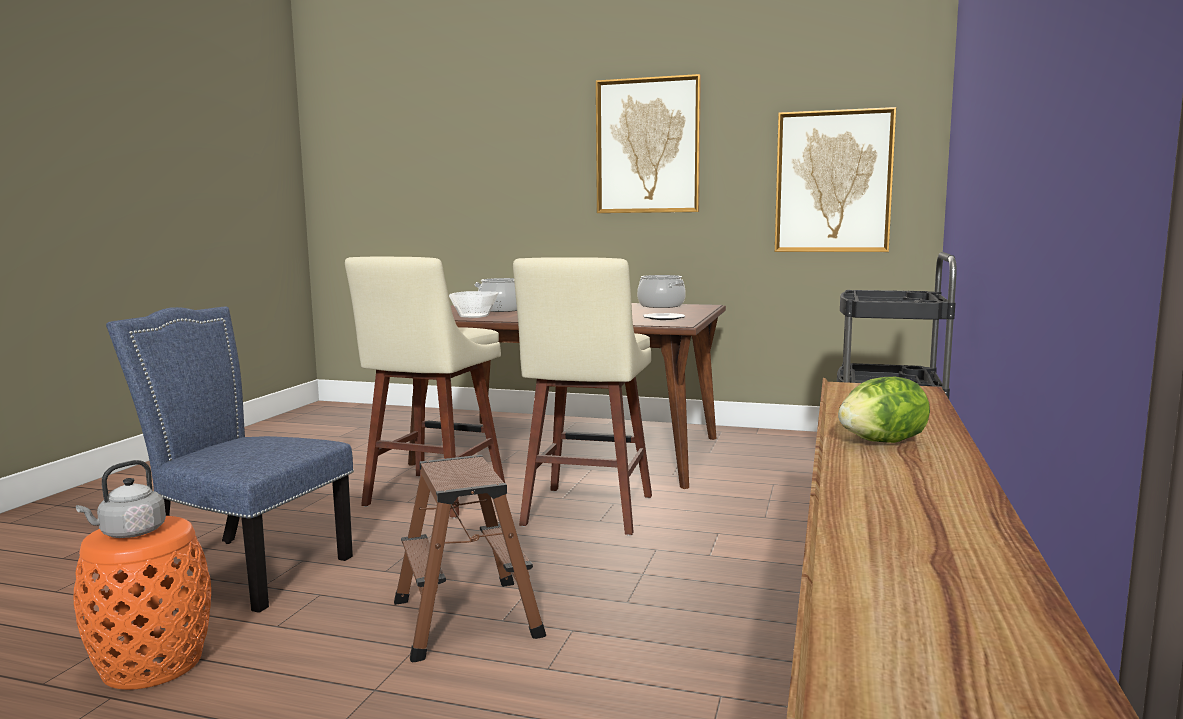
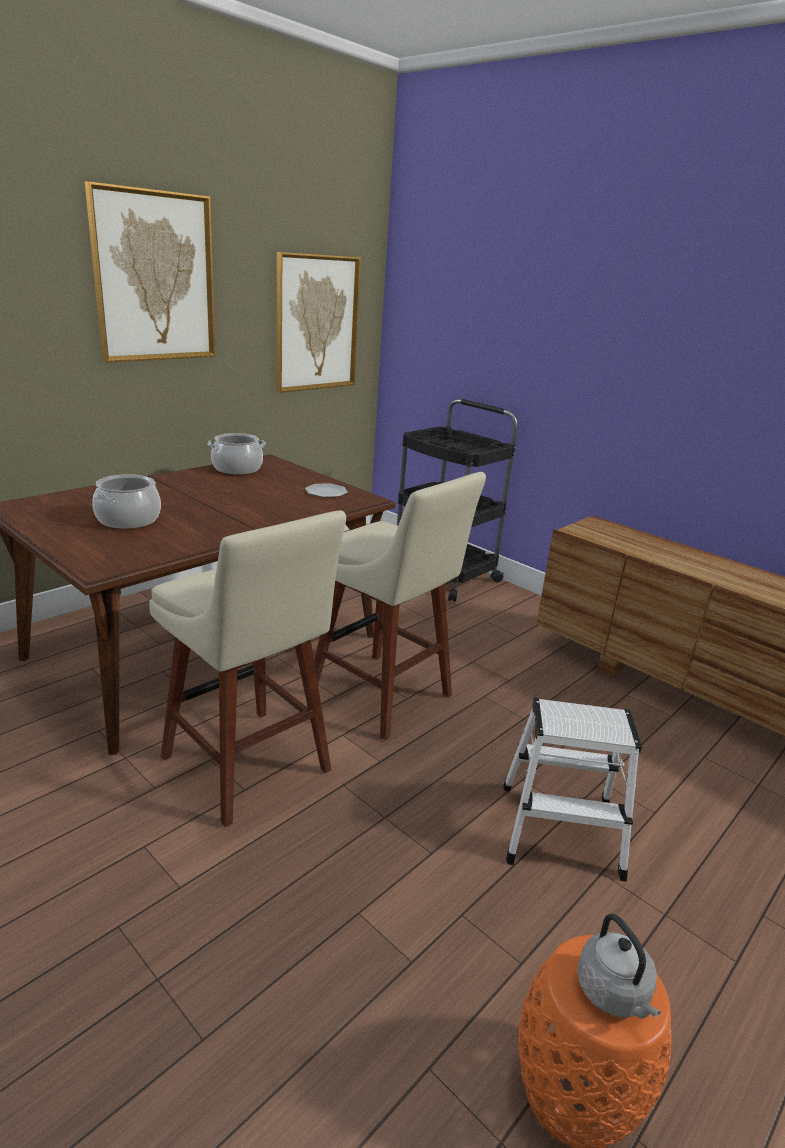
camera: 65 degrees left, 15 degrees up
blue chair [106,306,354,613] -> none
brown step ladder [394,455,546,662] -> white step ladder [503,698,642,881]
bowl [449,291,498,318] -> none
lettuce [838,377,930,443] -> none

